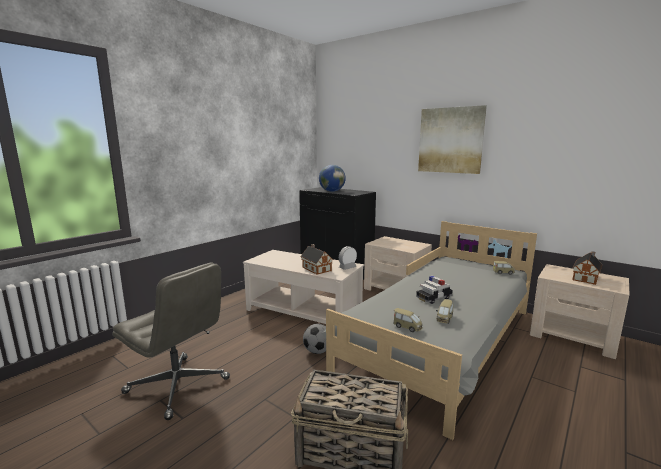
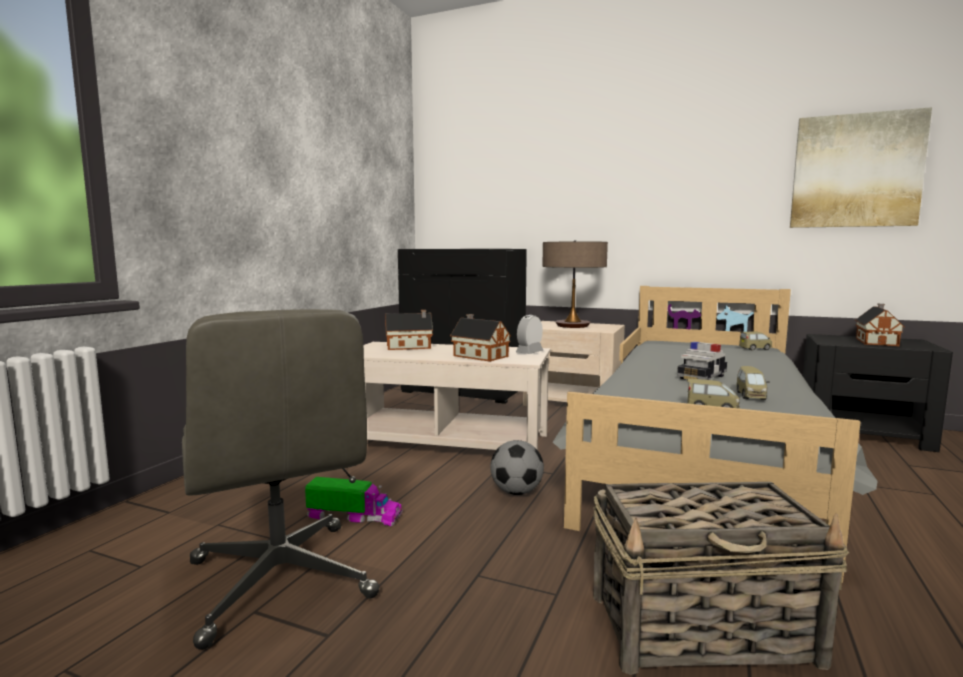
camera: 15 degrees left, 5 degrees down
grey office chair [112,263,230,420] -> grey office chair turned 45 degrees clockwise [182,309,379,650]
globe [319,165,346,192] -> none
picture [418,105,487,174] -> picture moved to [790,107,932,228]
beige nightstand [530,264,629,359] -> black nightstand [803,334,953,452]
none -> toy truck [305,477,403,526]
none -> toy house [385,310,433,350]
none -> table lamp [542,240,608,328]

